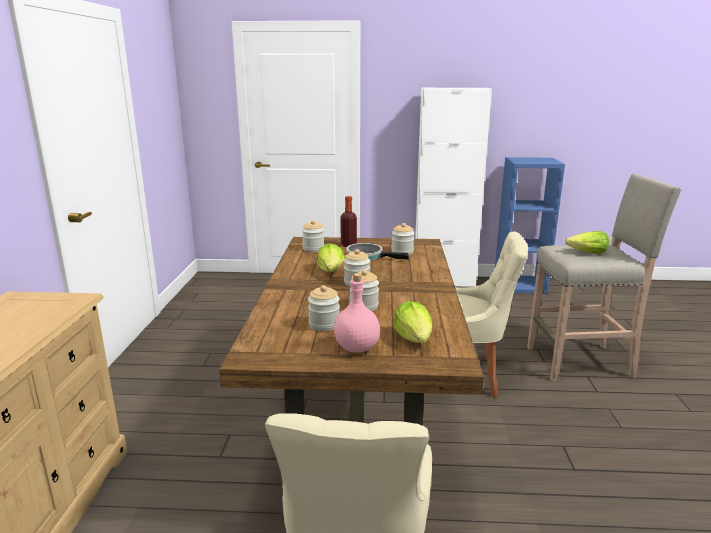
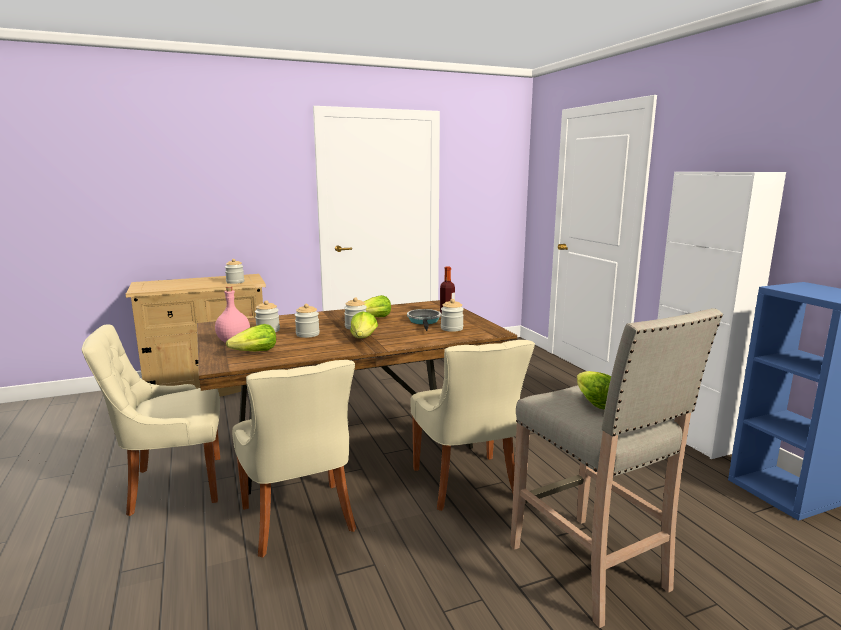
camera: 65 degrees right, 5 degrees down
jar [302,220,324,252] -> jar moved to [225,259,244,284]
none -> beige chair [232,360,356,557]
none -> lettuce [350,311,378,338]

